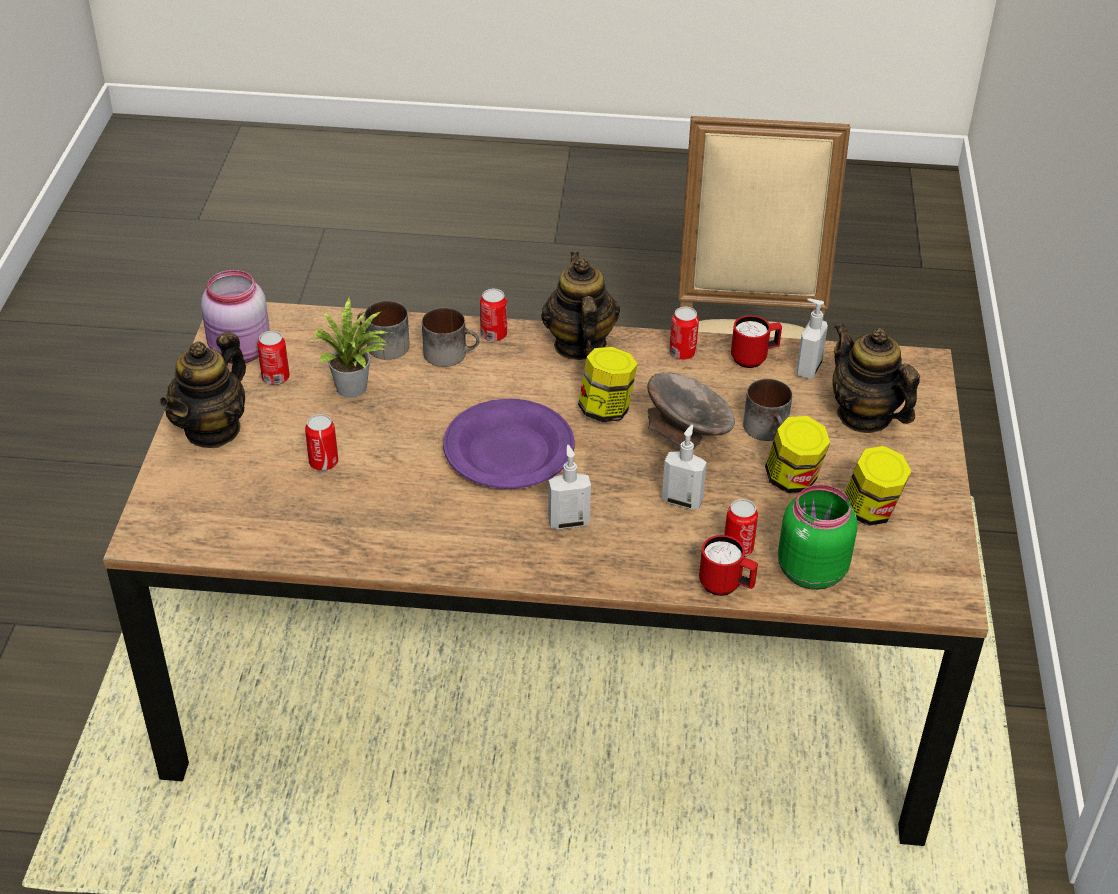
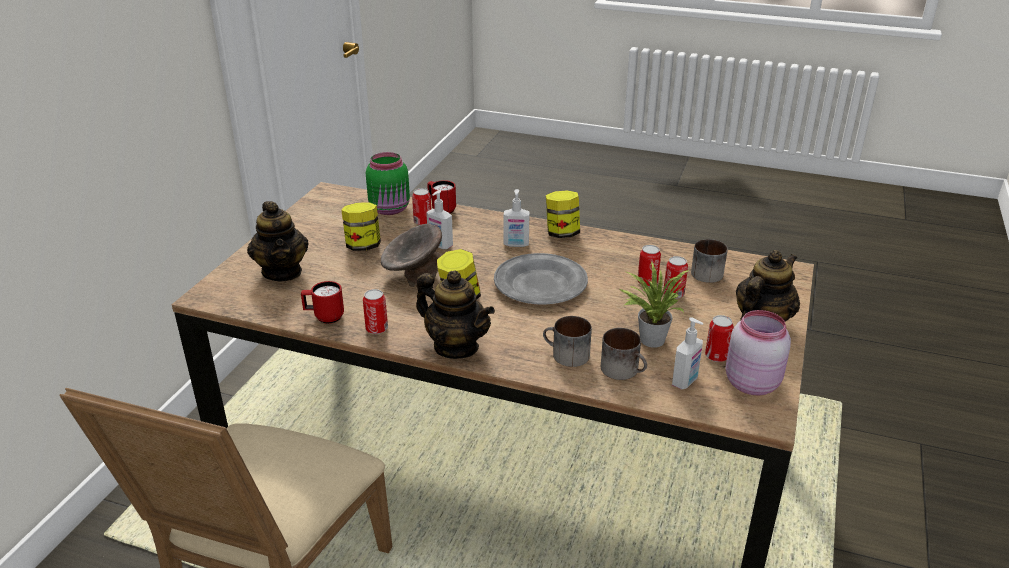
camera: 165 degrees left, 10 degrees down
purple plate [443,399,574,489] -> grey plate [494,253,588,305]
can [480,289,507,342] -> can moved to [637,245,661,287]
teapot [541,251,620,360] -> teapot turned 60 degrees counterclockwise [416,270,495,359]
mug [743,379,792,441] -> mug moved to [691,239,728,283]
soap dispenser [796,298,828,379] -> soap dispenser moved to [672,317,703,389]
jar [844,446,911,526] -> jar moved to [546,190,580,238]

